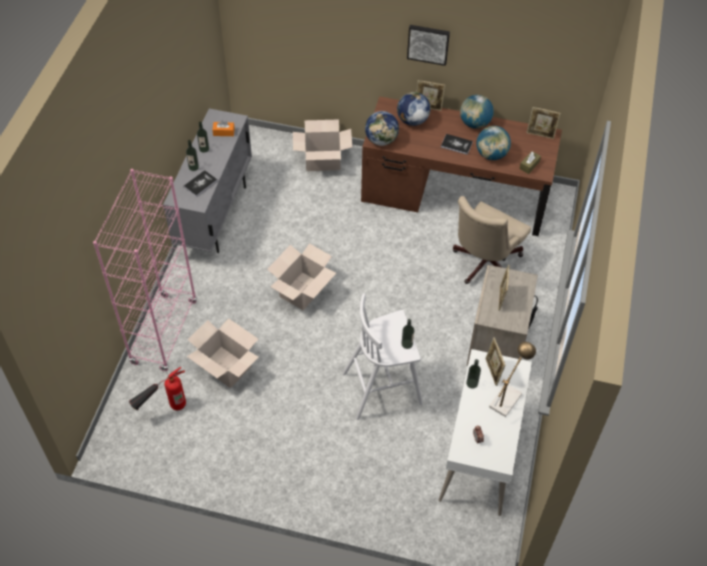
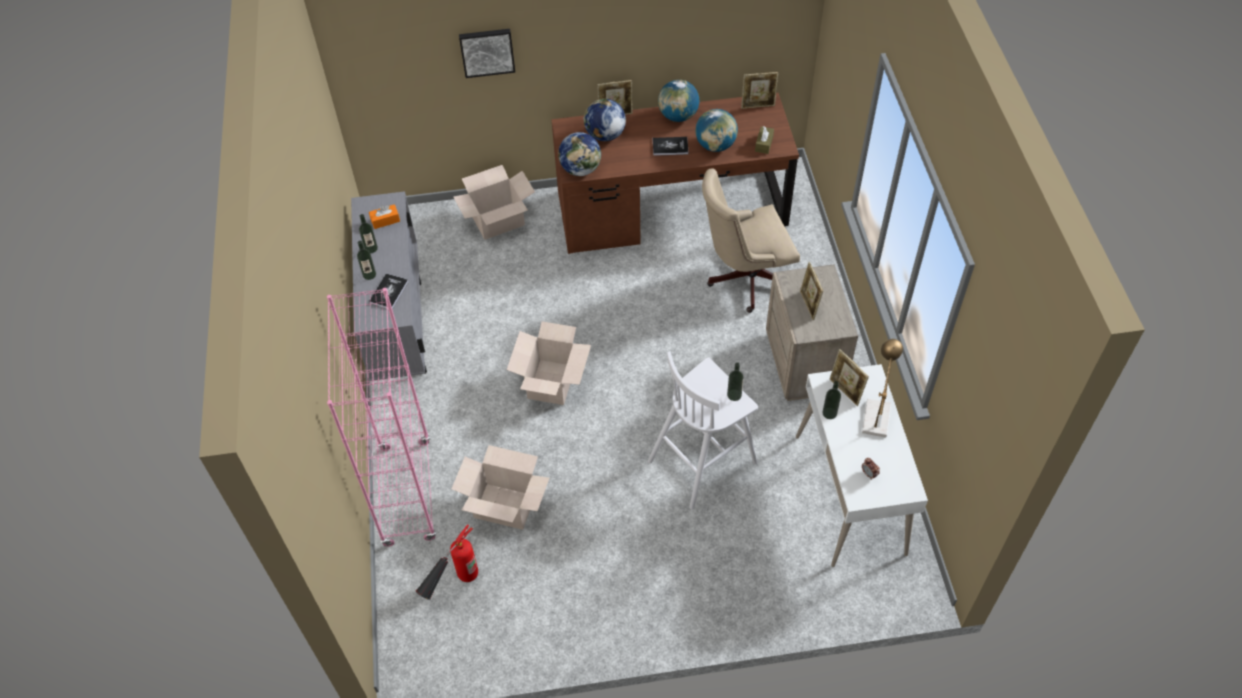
camera: 20 degrees left, 0 degrees up
picture [407,25,450,66] -> picture moved to [459,29,515,78]
beige office chair [453,196,531,284] -> beige office chair turned 60 degrees clockwise [702,168,800,313]

